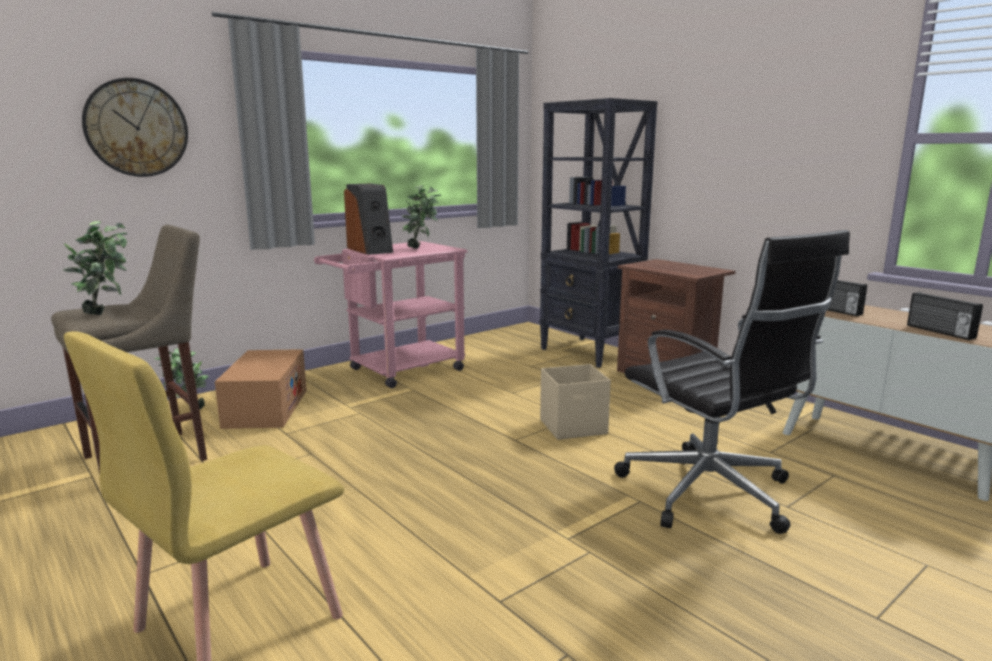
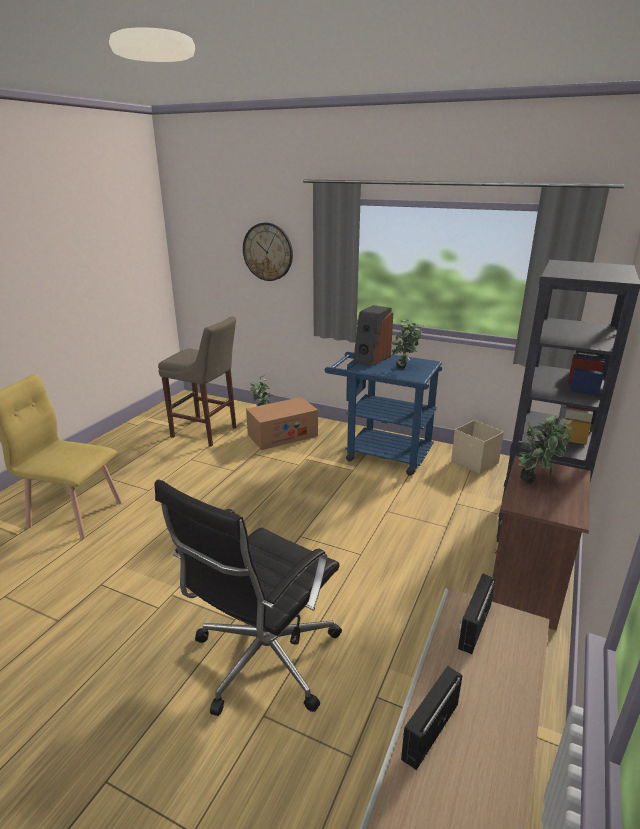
camera: 65 degrees right, 10 degrees up
potted plant [63,221,127,315] -> potted plant moved to [518,416,576,483]
pink cart [314,241,468,388] -> blue cart [325,352,442,476]
beige storage box [540,364,611,440] -> beige storage box moved to [451,420,504,474]

